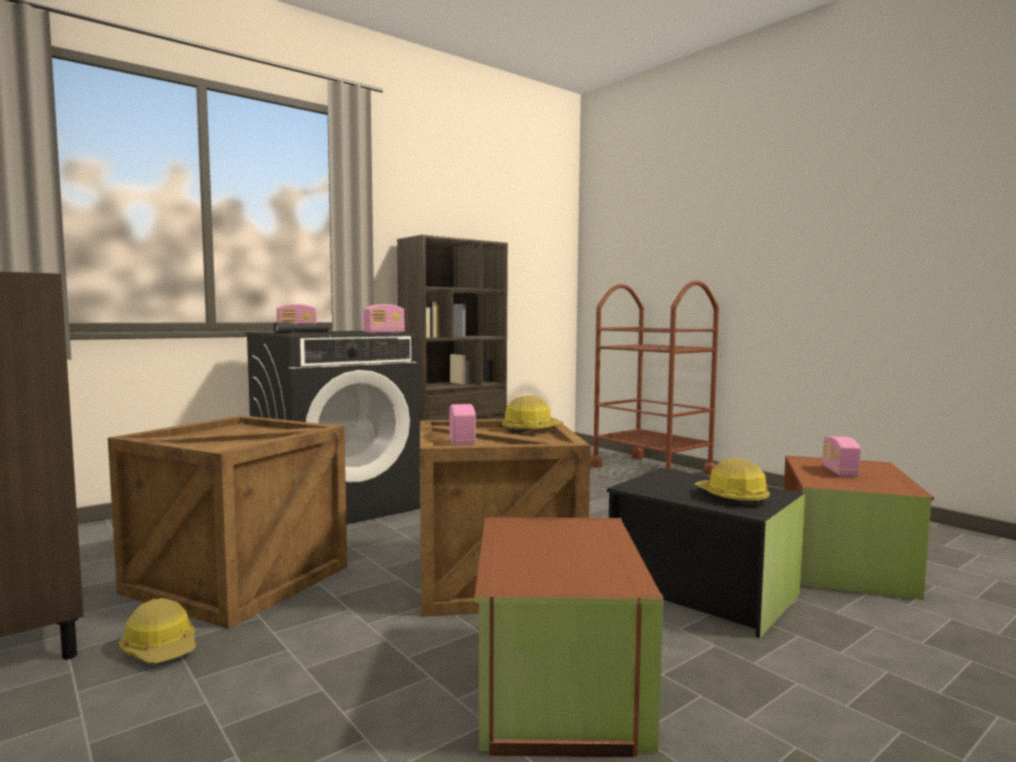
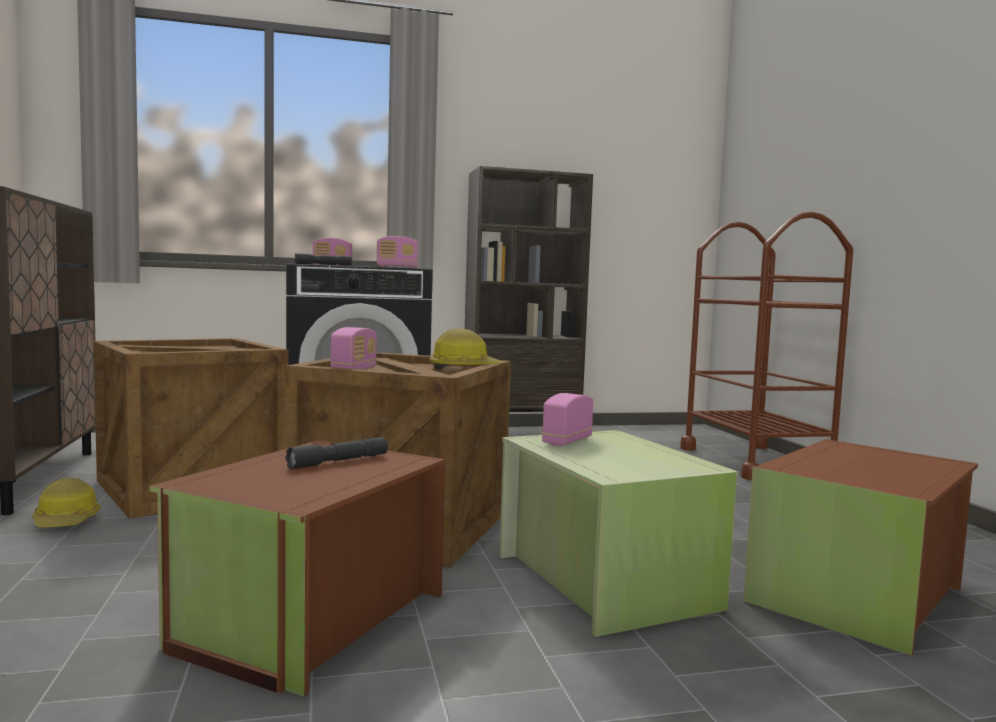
camera: 25 degrees right, 0 degrees up
black storage box [607,468,805,638] -> green storage box [499,430,738,637]
hard hat [695,458,770,506] -> none
radio [822,436,861,477] -> radio moved to [542,393,593,446]
none -> grey flashlight [286,437,388,470]

